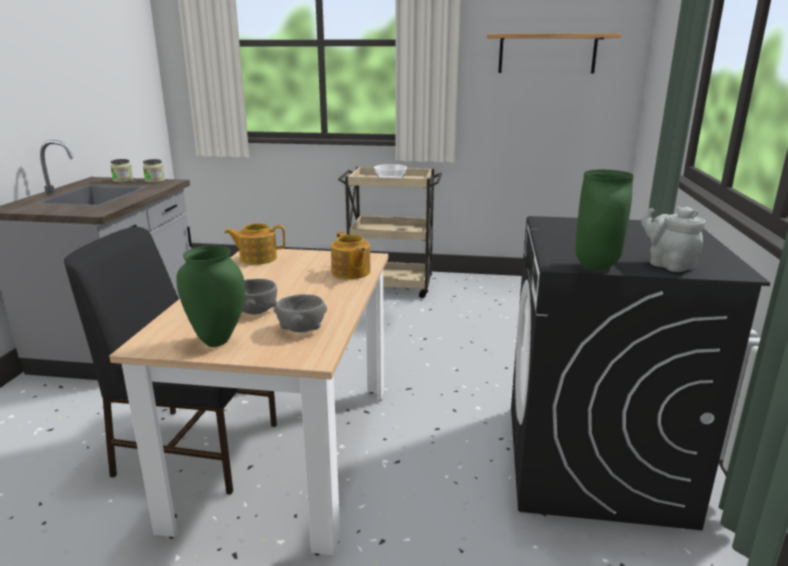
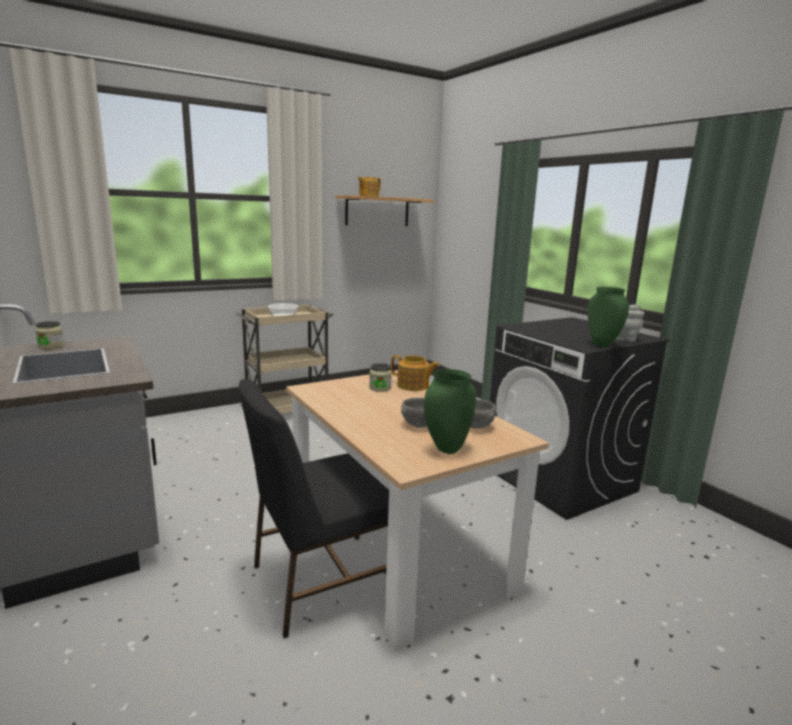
camera: 40 degrees left, 5 degrees down
jar [143,159,165,183] -> jar moved to [369,363,392,392]
teapot [225,223,285,265] -> teapot moved to [357,177,380,197]

